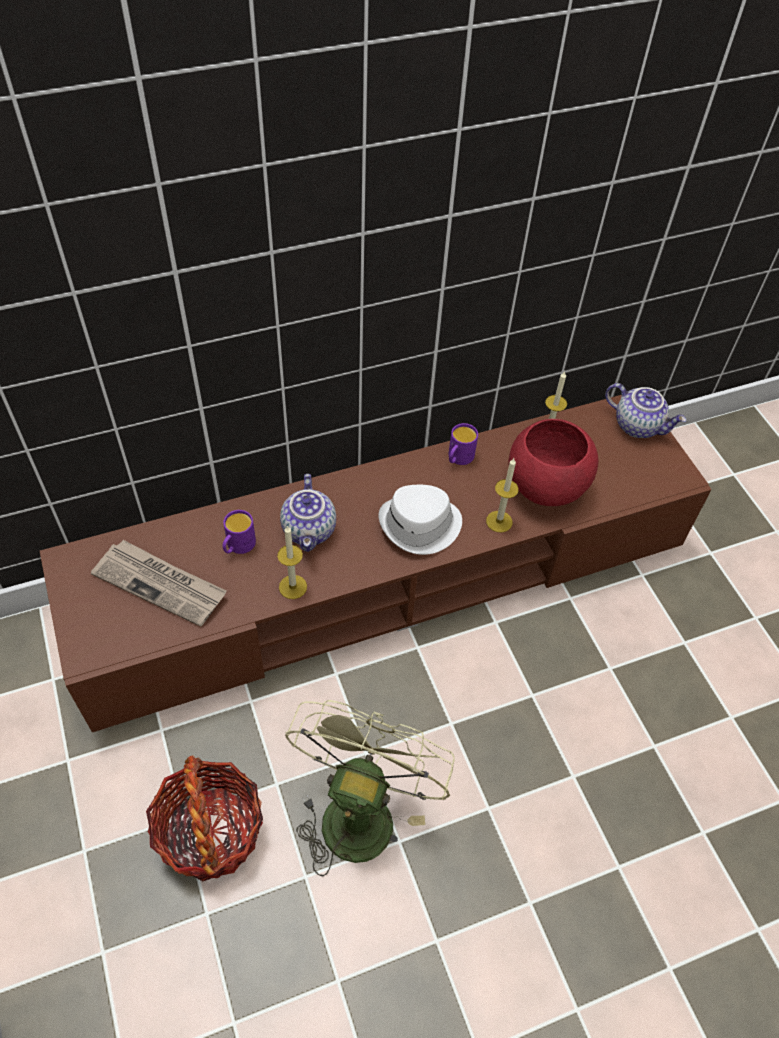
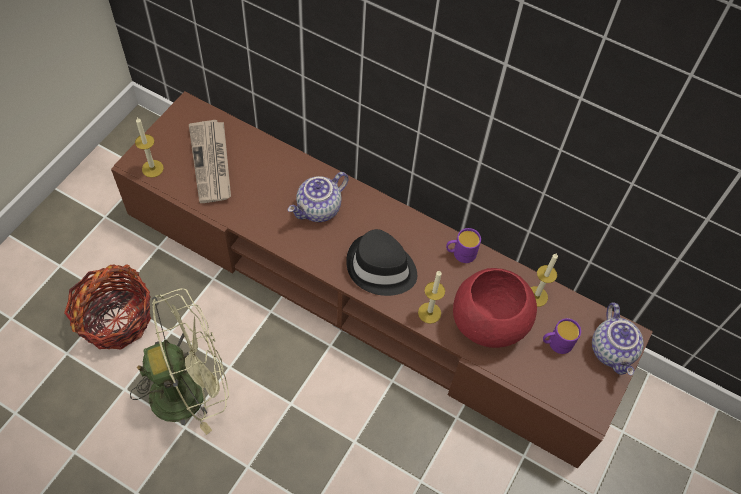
camera: 50 degrees right, 5 degrees up
purple mug [223,510,256,554] -> purple mug moved to [543,318,581,354]
candle [277,525,307,599] -> candle moved to [135,117,164,178]
white hat [379,485,462,555] -> black hat [346,229,417,296]

